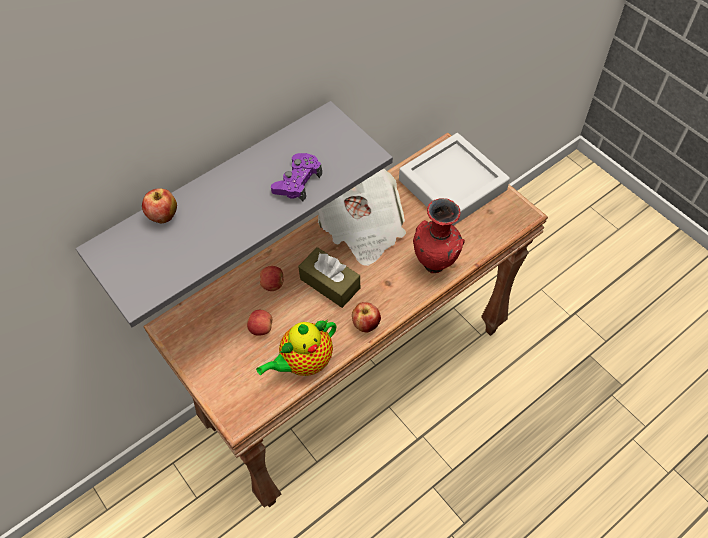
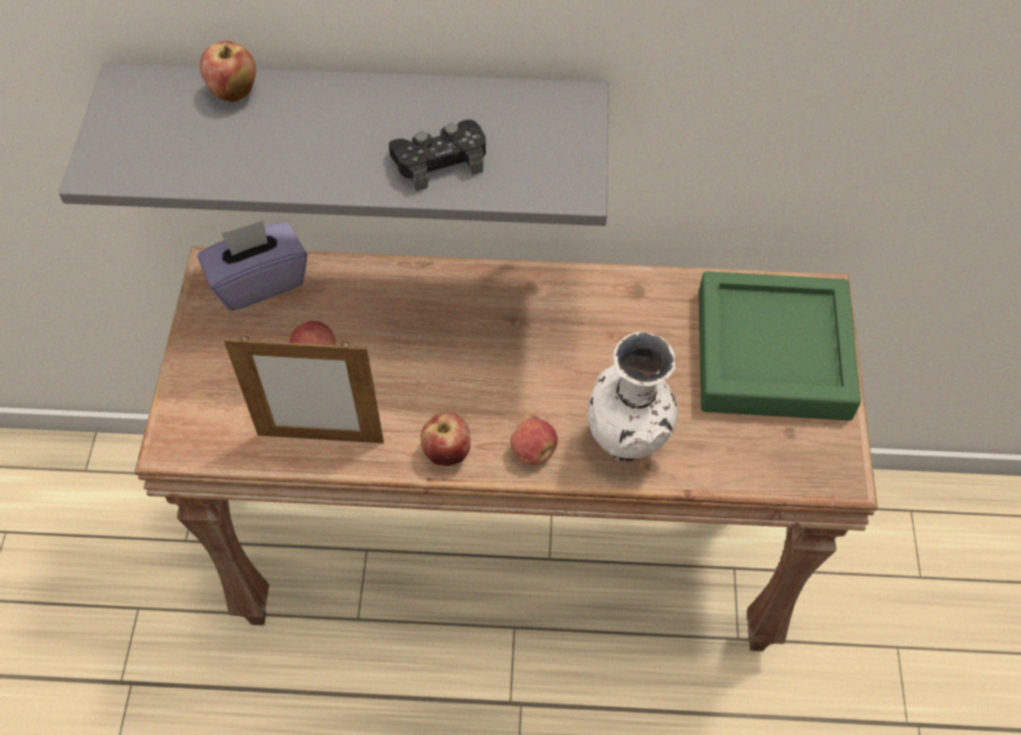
camera: 40 degrees right, 0 degrees up
teapot [256,319,336,376] -> picture frame [224,336,384,443]
apple [260,266,283,291] -> apple moved to [510,418,558,465]
purple game controller [271,153,322,201] -> black game controller [389,120,486,191]
brown tissue box [298,247,360,308] -> none
newspaper [318,168,406,266] -> none
grey tray [399,133,510,226] -> green tray [699,271,861,421]
red vase [413,198,465,273] -> white vase [588,332,678,462]
none -> purple tissue box [198,220,307,311]

